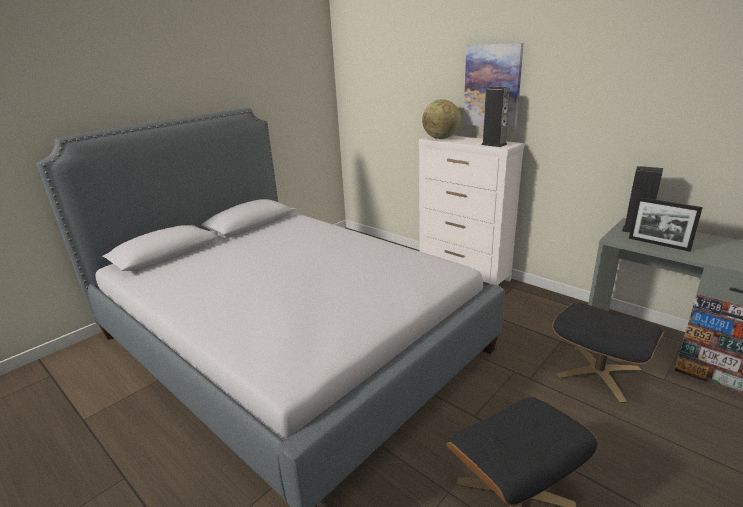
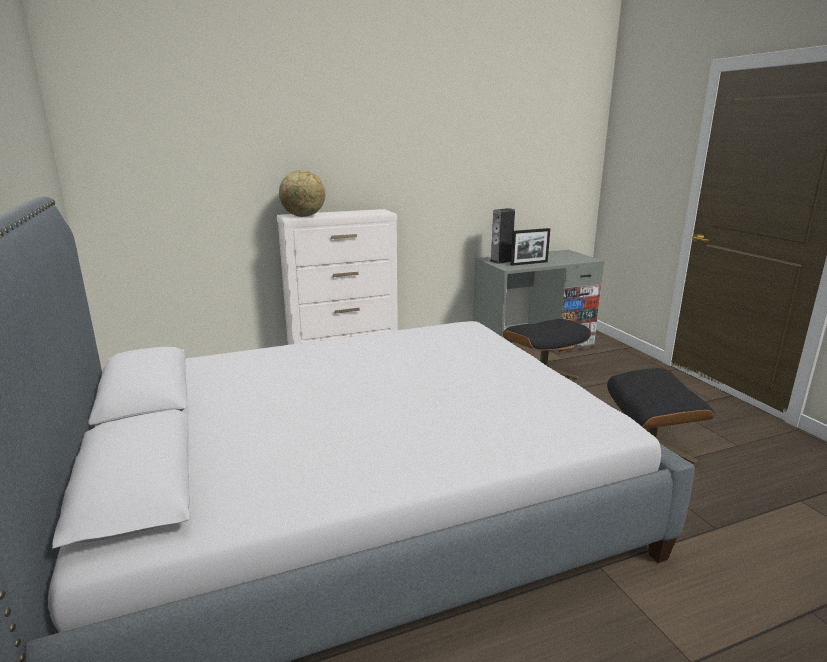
camera: 65 degrees left, 5 degrees down
picture [463,43,524,129] -> none
speaker [481,87,510,147] -> none

